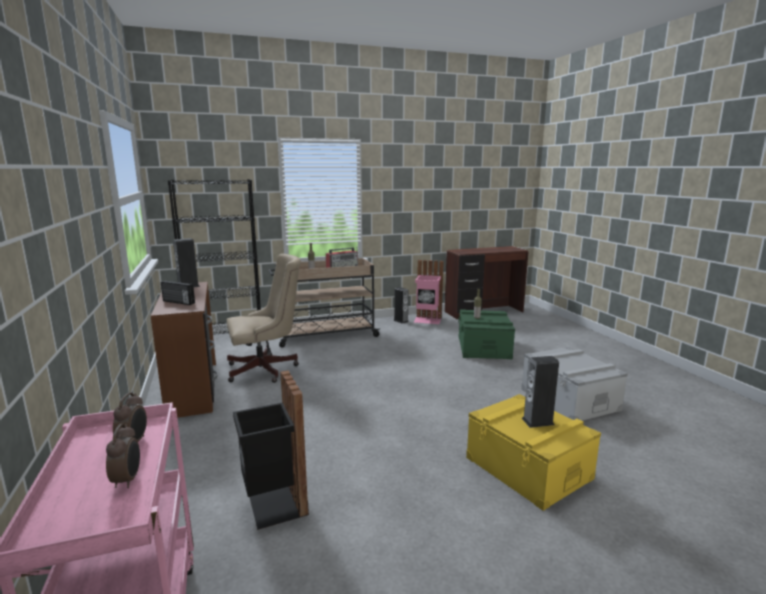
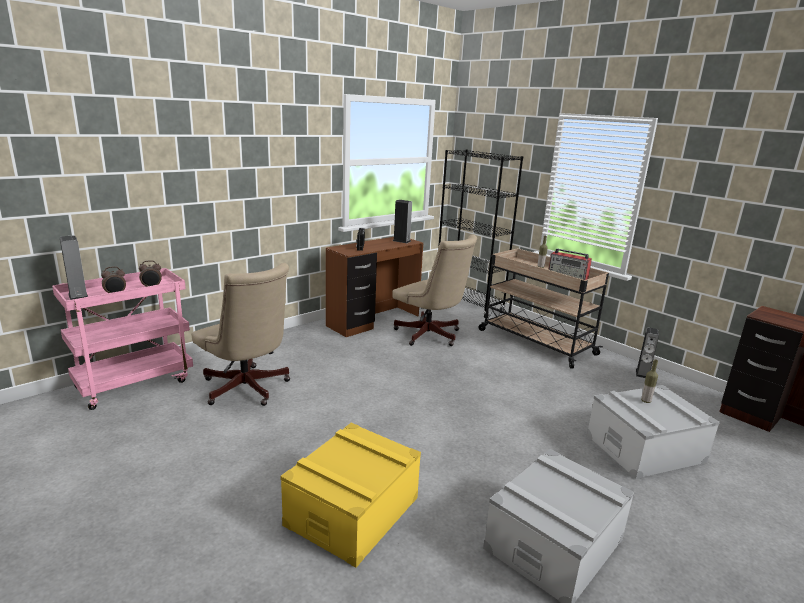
camera: 65 degrees right, 5 degrees up
black trash can [233,370,309,530] -> beige office chair [191,263,290,406]
pink trash can [414,260,444,324] -> none
green storage box [458,309,515,359] -> grey storage box [587,385,720,479]
speaker [522,356,559,428] -> speaker moved to [60,236,88,300]

